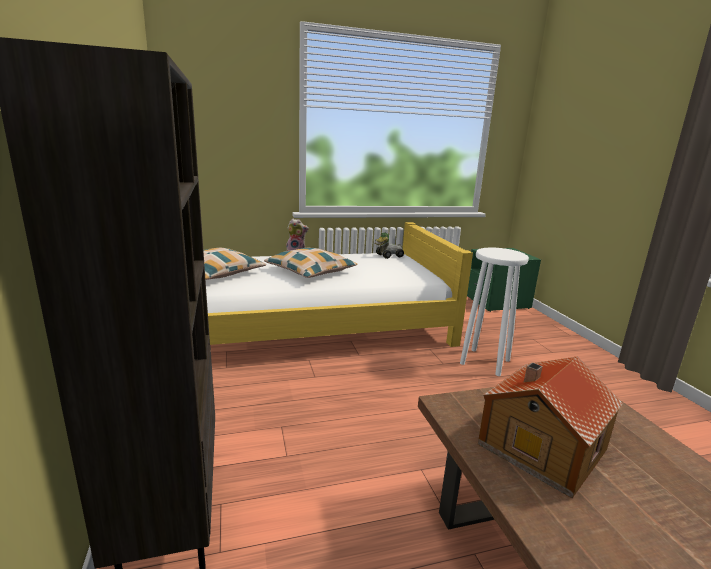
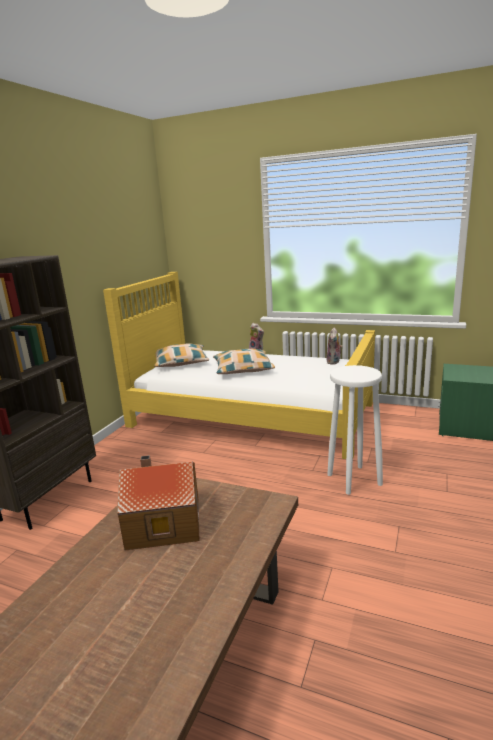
camera: 40 degrees right, 0 degrees up
toy car [375,233,404,259] -> plush toy [327,328,343,365]

